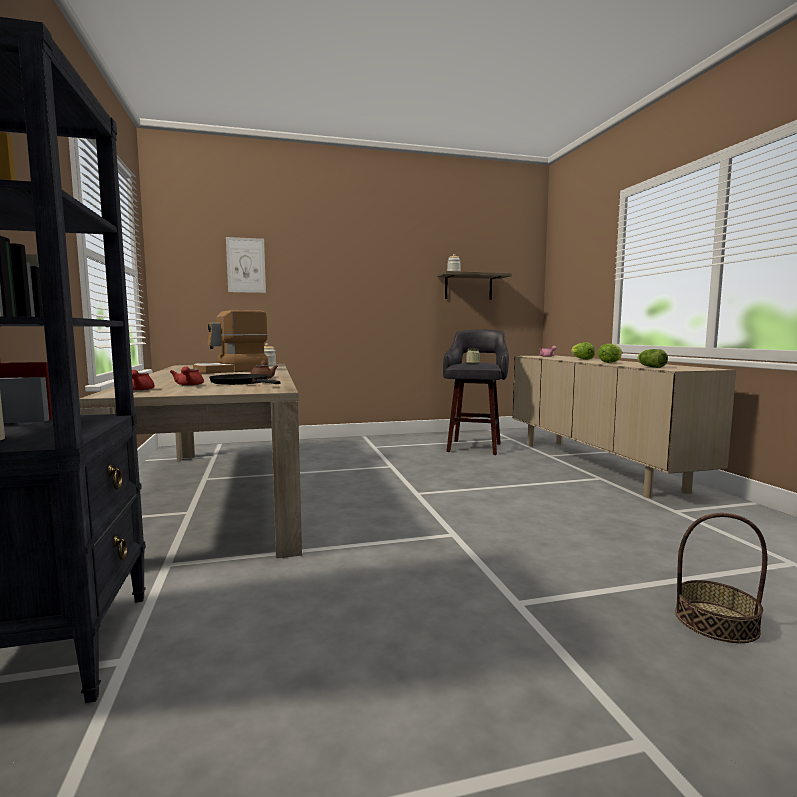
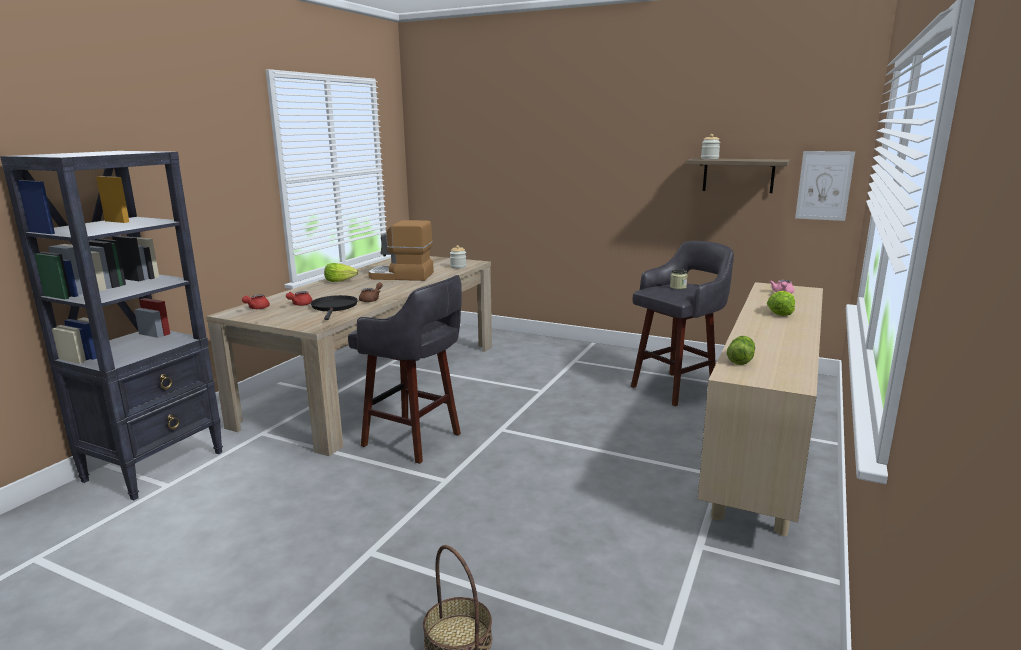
camera: 40 degrees right, 10 degrees up
picture [226,237,266,293] -> picture moved to [795,151,855,221]
lettuce [597,343,622,363] -> lettuce moved to [324,263,359,282]
none -> grey stool [348,275,462,464]

